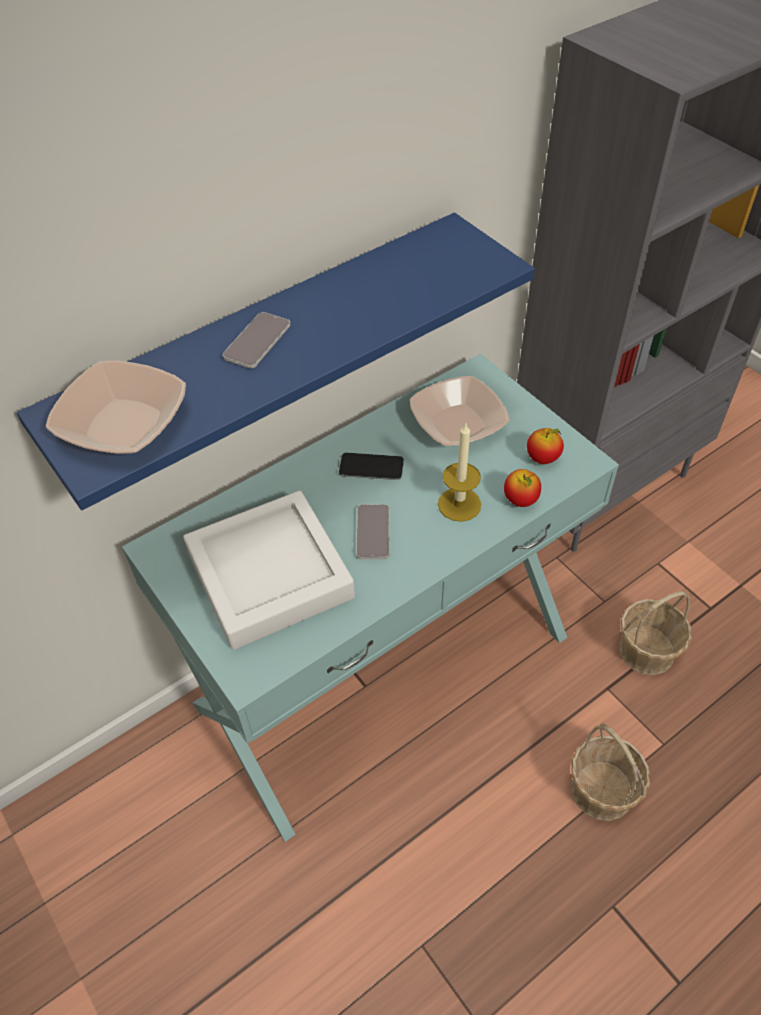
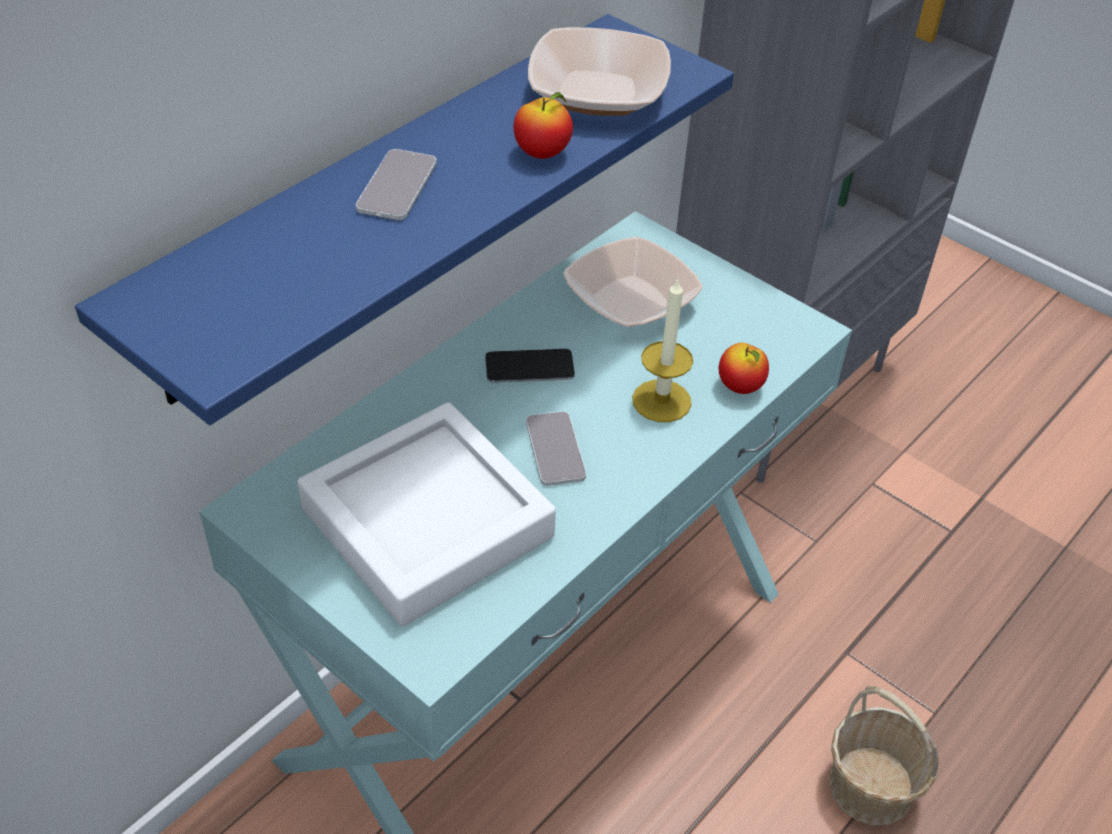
camera: 15 degrees left, 5 degrees down
bowl [46,361,186,454] -> bowl moved to [528,27,671,116]
apple [527,428,564,464] -> apple moved to [513,92,573,159]
basket [619,591,692,675] -> none

